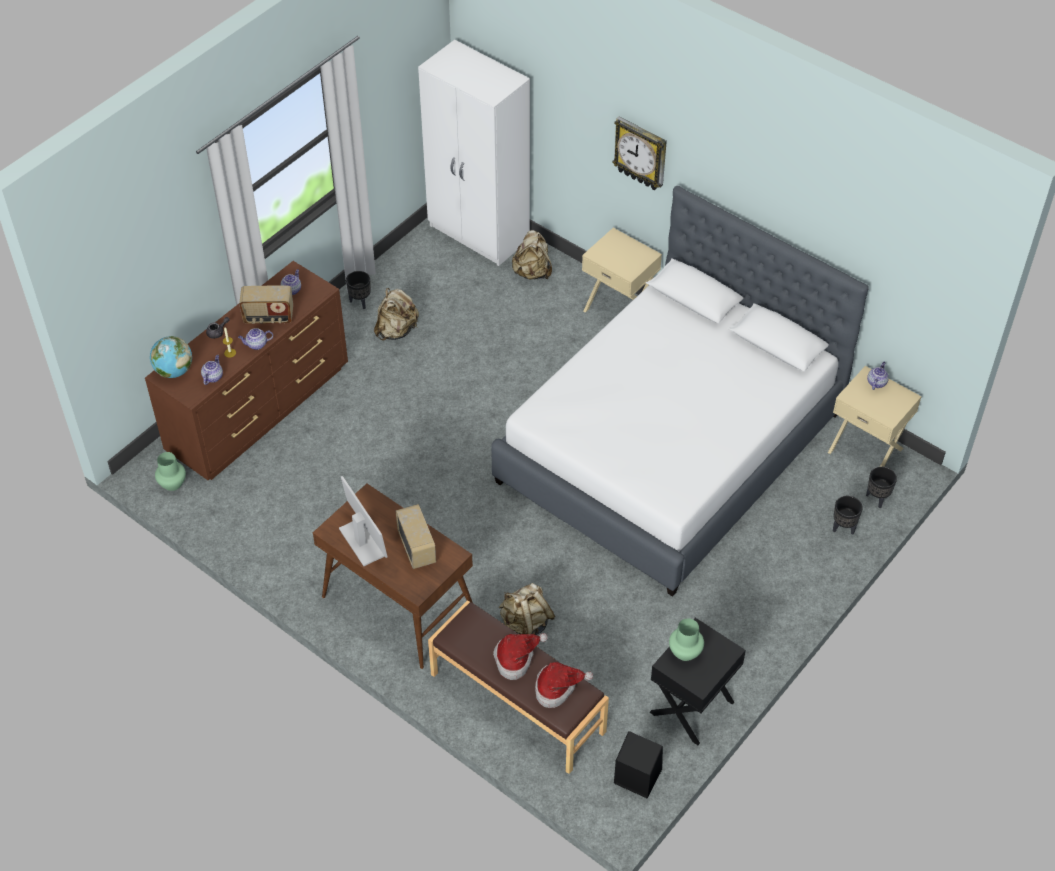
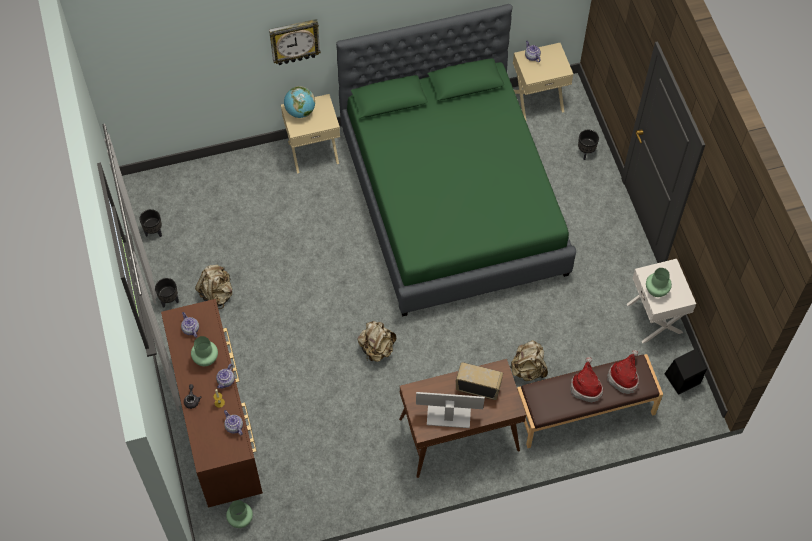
camera: 55 degrees left, 10 degrees up
globe [150,336,192,378] -> globe moved to [284,86,315,118]
radio [239,285,293,324] -> green vase [191,336,218,366]
white wardrobe [418,40,530,266] -> none
white bed [492,186,869,597] -> green bed [336,4,576,317]
beige backpack [512,230,552,279] -> beige backpack moved to [357,321,396,362]
black nightstand [650,618,746,745] -> white nightstand [627,259,696,343]
black planter [866,466,897,508] -> black planter moved to [140,209,162,237]

